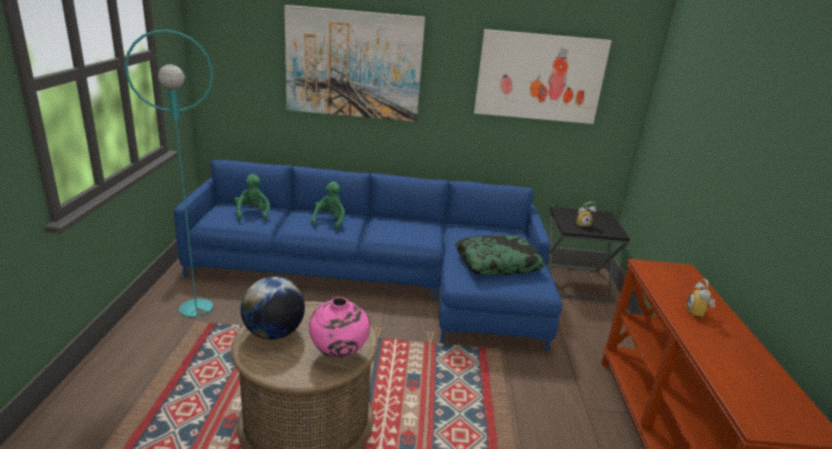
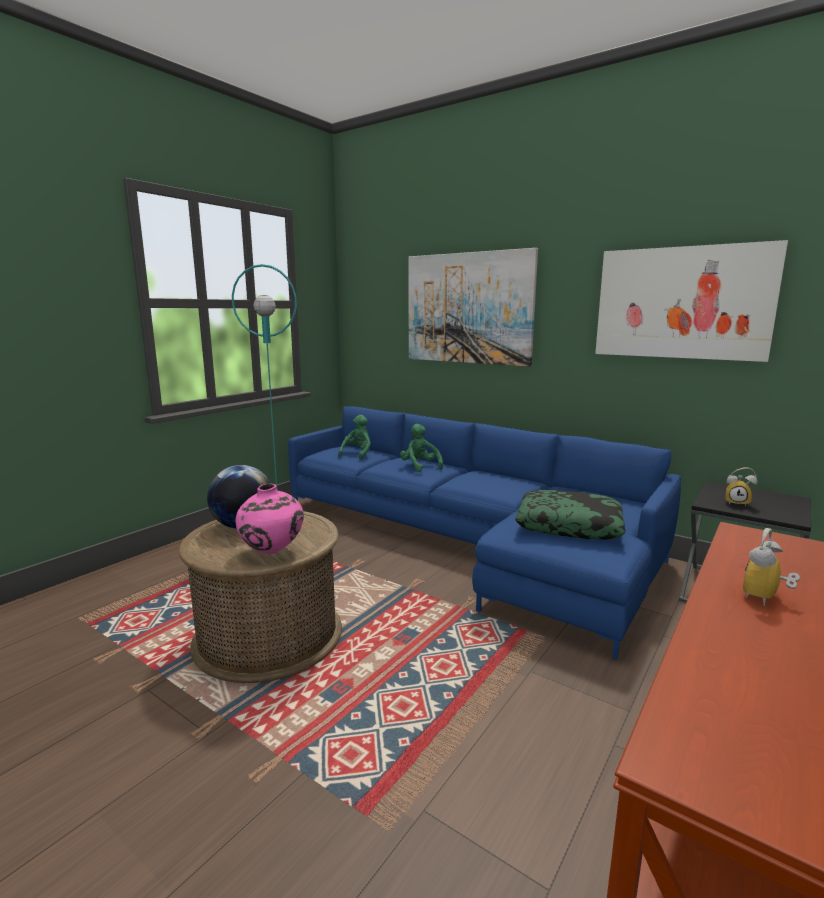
camera: 35 degrees right, 10 degrees down
green plush toy [311,181,345,230] -> green plush toy turned 75 degrees counterclockwise [400,424,443,472]

